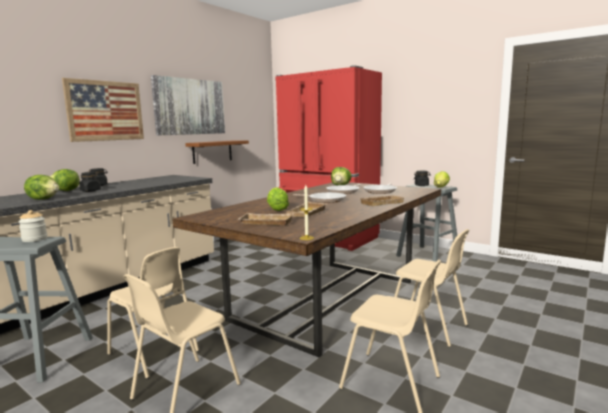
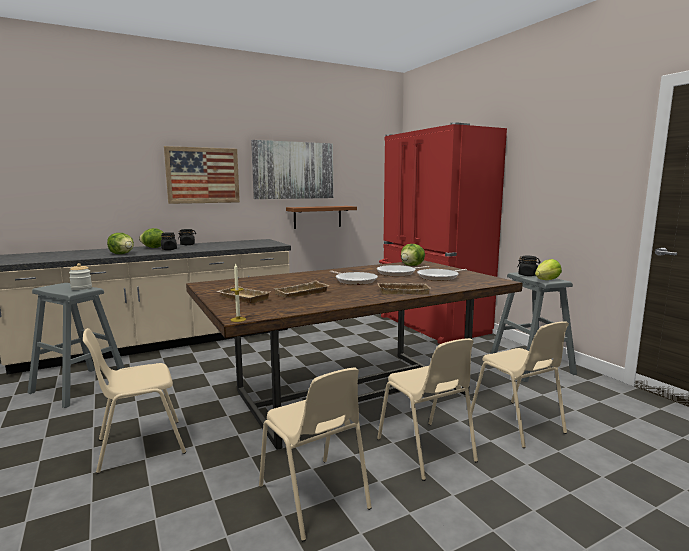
camera: 25 degrees right, 0 degrees up
beige chair [107,247,199,379] -> beige chair moved to [471,321,569,448]
lettuce [267,187,289,211] -> none

